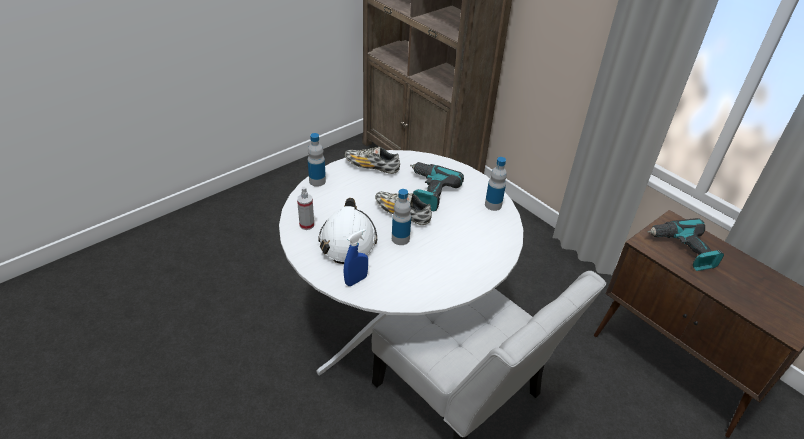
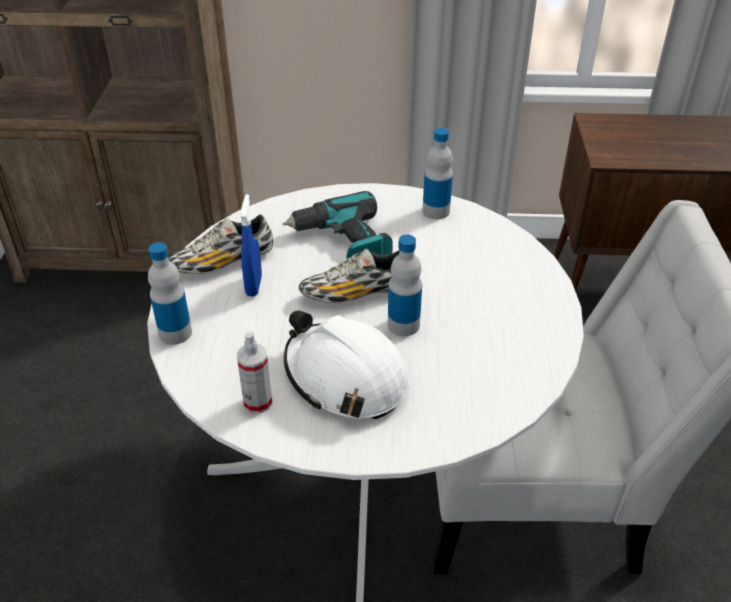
camera: 45 degrees left, 0 degrees up
blue spray bottle [344,229,368,286] -> blue spray bottle moved to [240,194,262,297]
power drill [647,218,724,271] -> none

